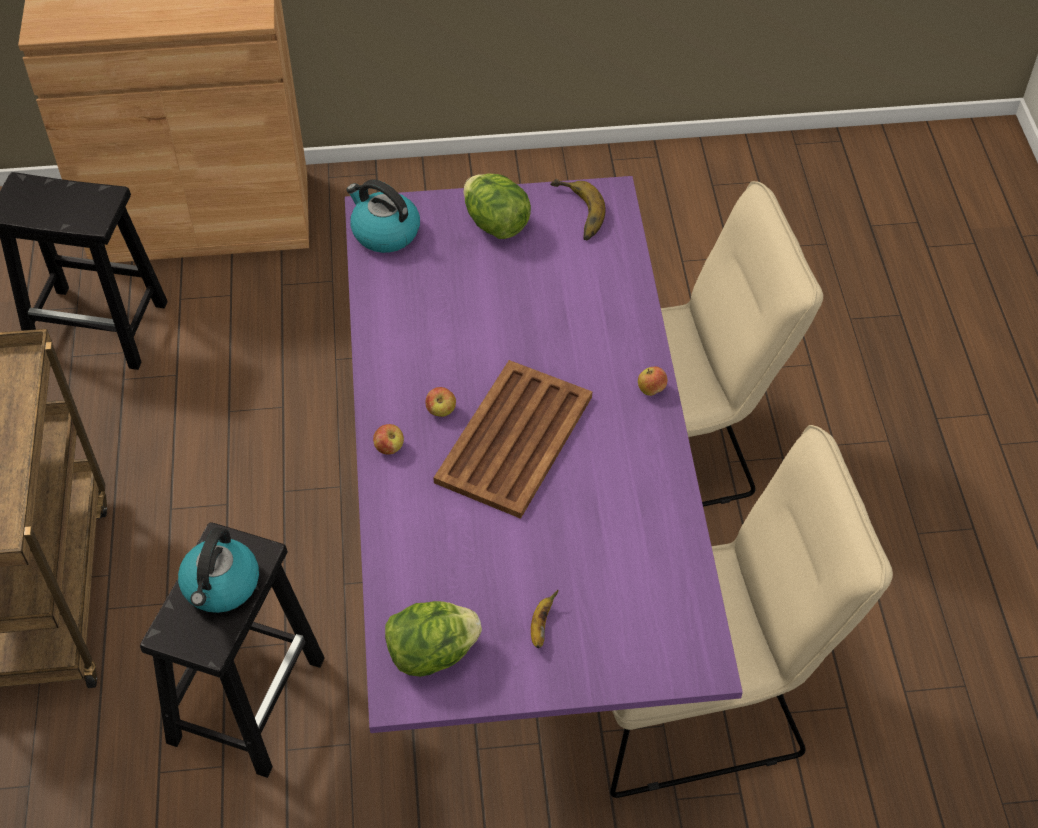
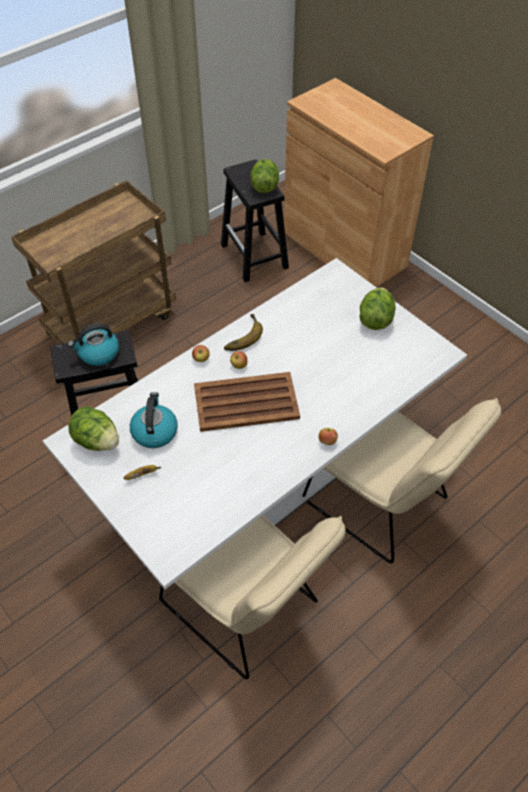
camera: 55 degrees right, 0 degrees up
purple dining table [345,176,743,733] -> white dining table [43,258,467,589]
kettle [346,179,420,253] -> kettle moved to [130,392,178,448]
banana [550,179,606,241] -> banana moved to [224,314,263,351]
none -> lettuce [250,159,279,193]

